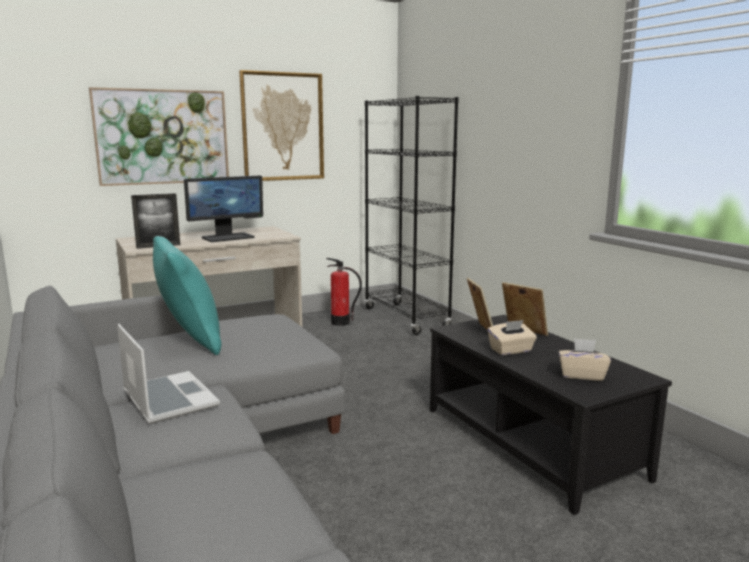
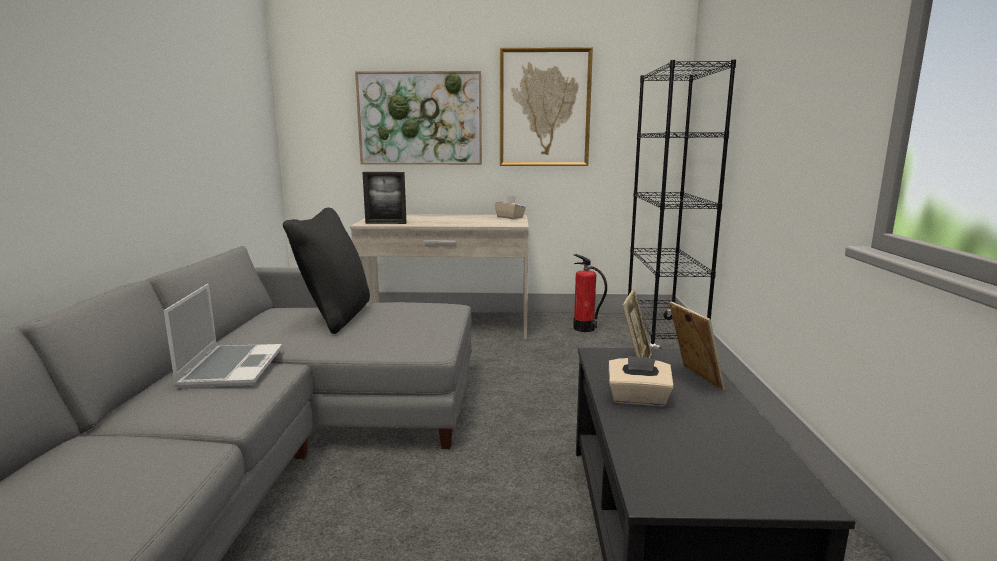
camera: 30 degrees right, 0 degrees up
turquoise pillow [153,236,221,355] -> black pillow [283,207,370,334]
monitor [184,175,263,242] -> none
beige tissue box [559,338,611,381] -> beige tissue box moved to [494,195,526,219]

